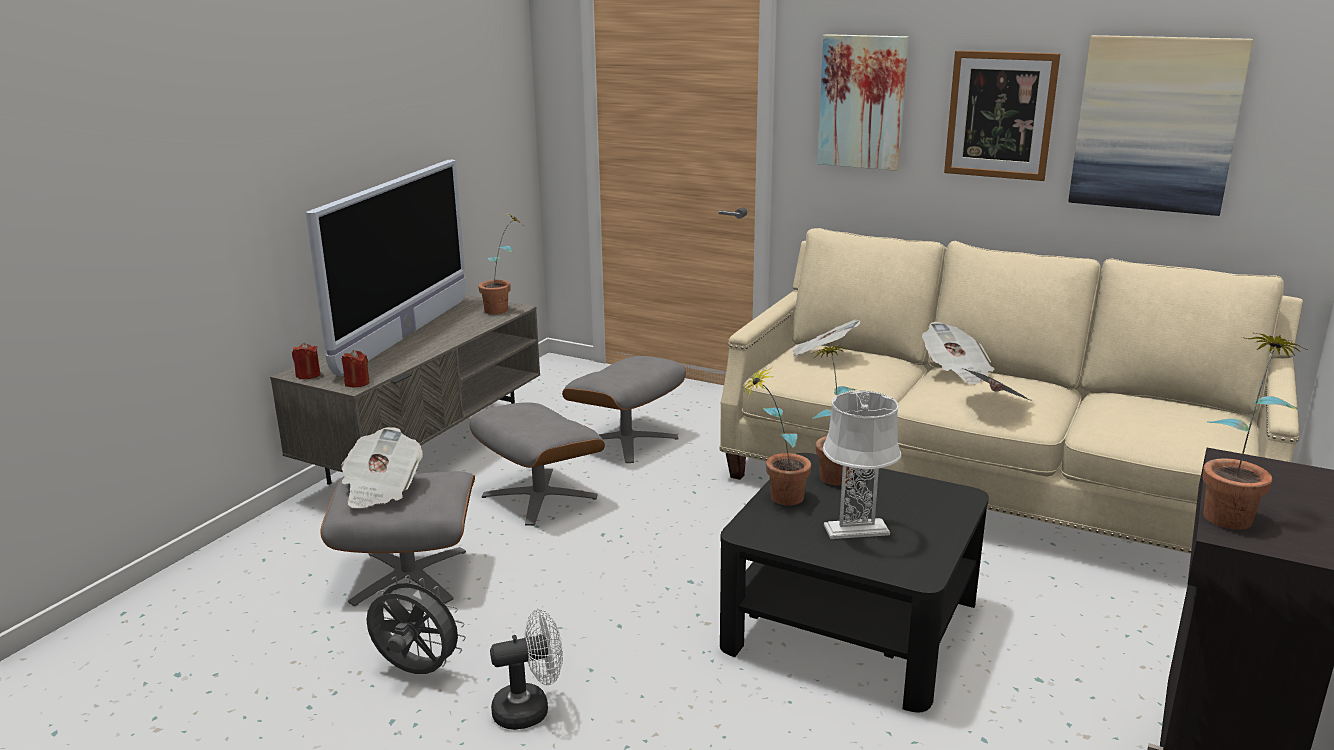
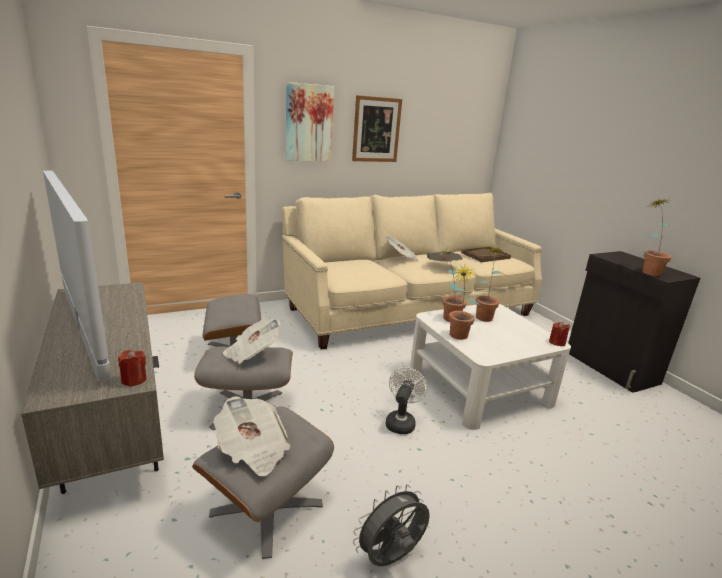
camera: 55 degrees left, 0 degrees up
red candle [292,343,320,379] -> red candle moved to [549,322,570,346]
potted plant [478,212,522,314] -> potted plant moved to [476,248,505,322]
white fan [490,609,563,730] -> white fan moved to [386,367,427,434]
black coffee table [720,453,989,713] -> white coffee table [410,304,571,430]
newspaper [792,320,860,357] -> newspaper moved to [223,318,281,363]
white table lamp [823,391,901,539] -> none
picture [1068,35,1253,216] -> none
none -> brown tray [461,246,511,262]

